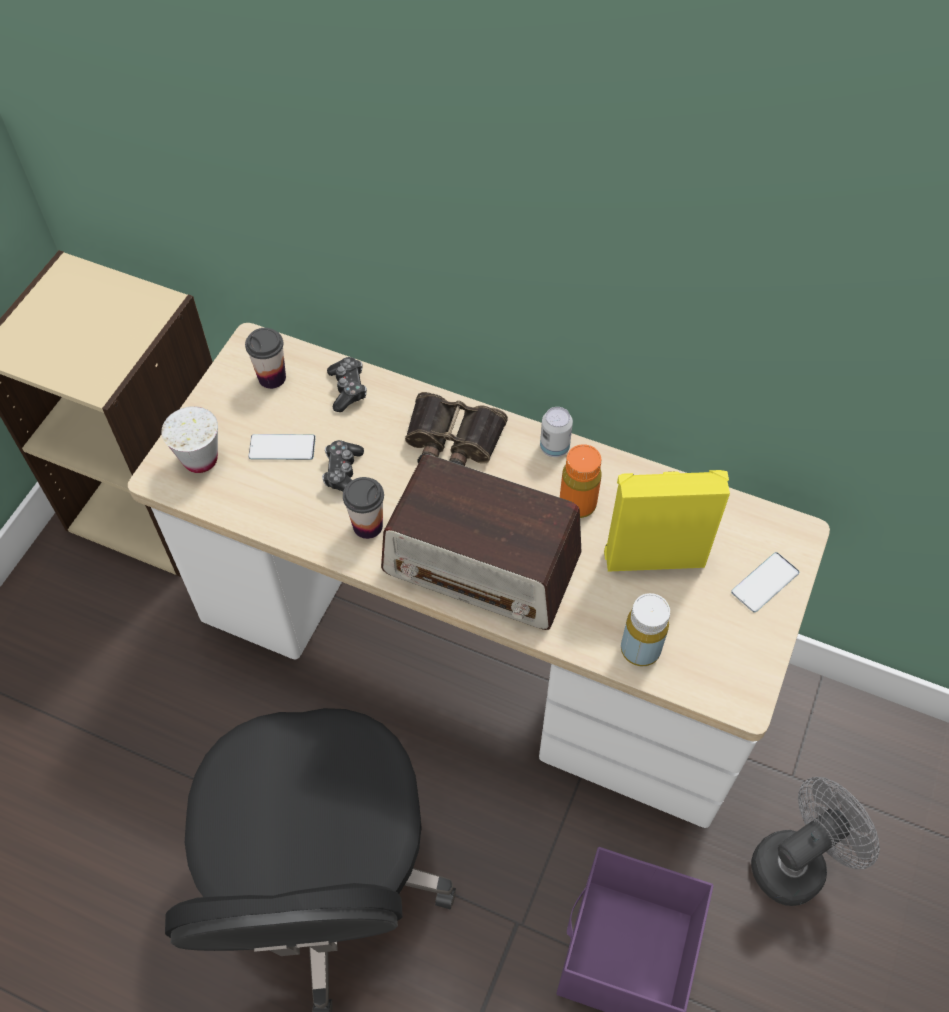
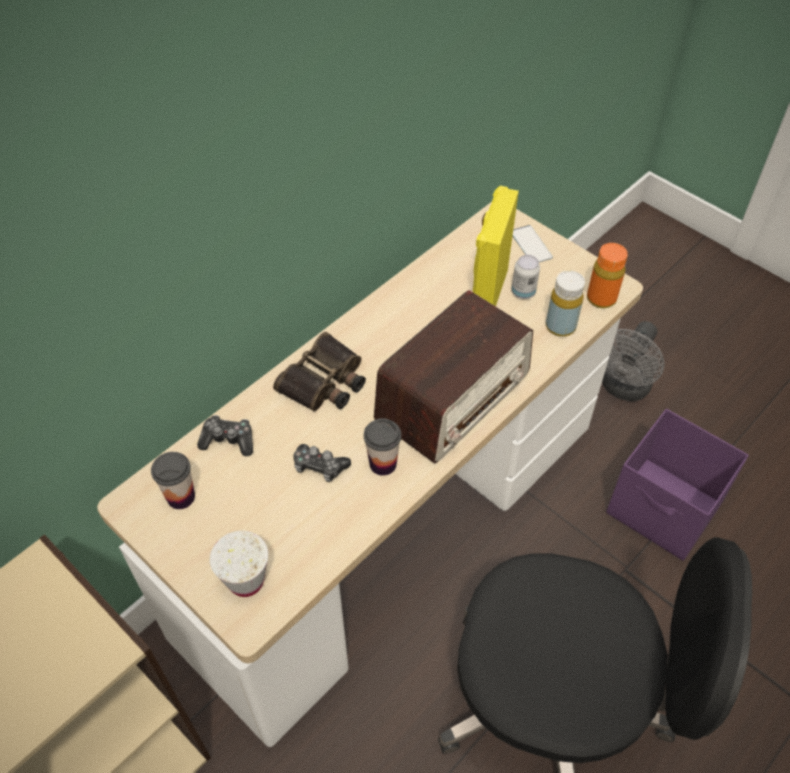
camera: 70 degrees left, 5 degrees down
phone [248,434,316,460] -> none
can [540,407,573,457] -> can moved to [511,255,540,299]
orange bottle [560,444,602,518] -> orange bottle moved to [587,243,628,308]
grey fan [751,777,880,906] -> grey fan turned 135 degrees counterclockwise [602,321,664,401]

